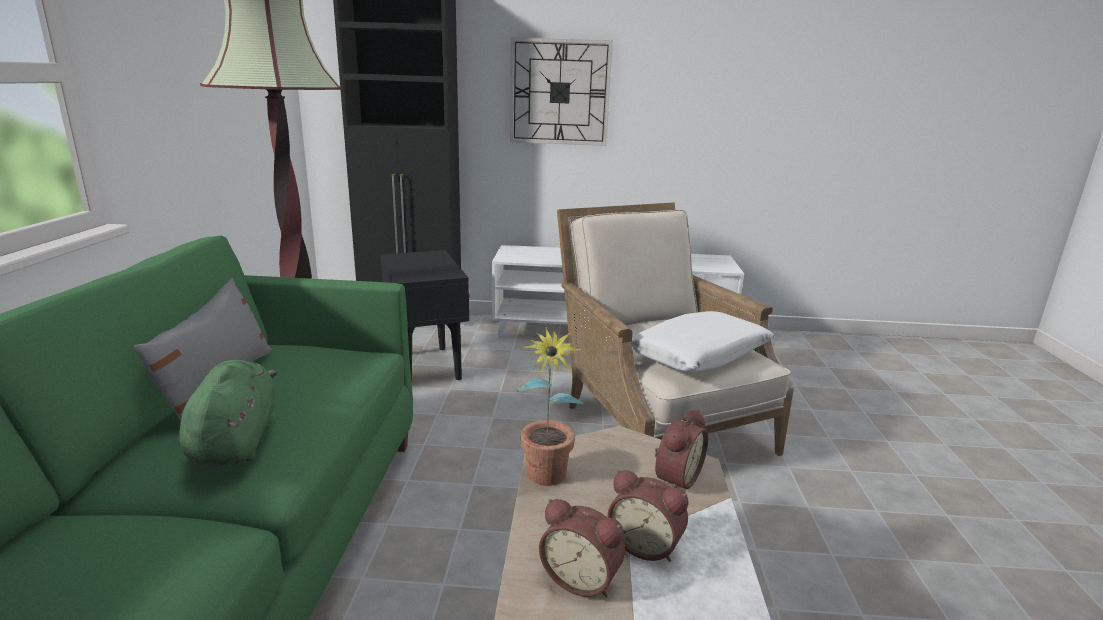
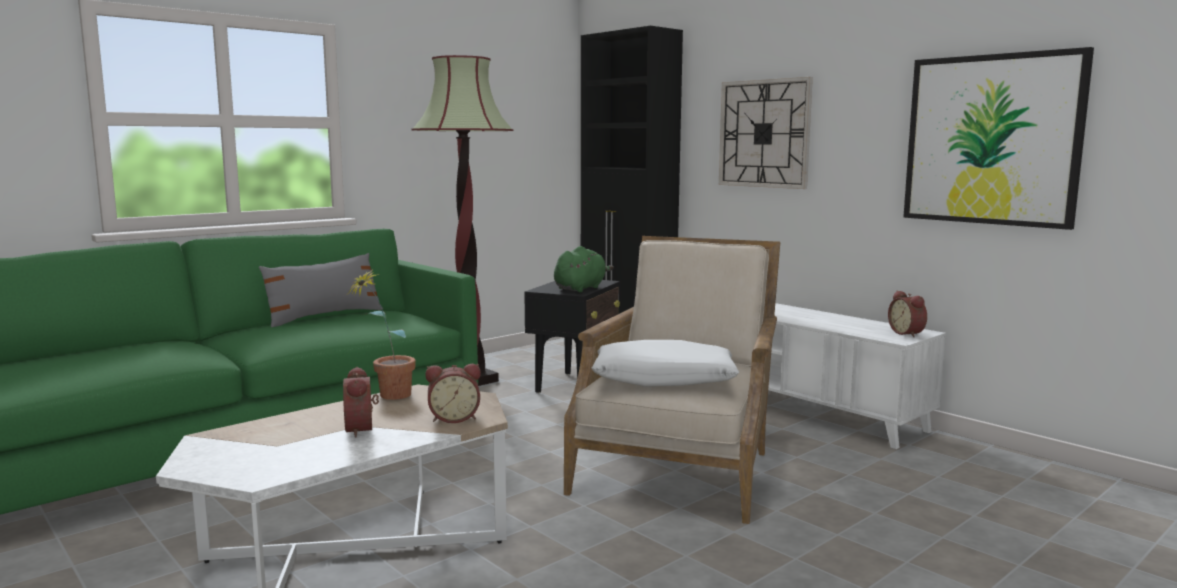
camera: 45 degrees right, 10 degrees down
green plush toy [179,360,277,466] -> green plush toy moved to [554,246,614,292]
alarm clock [539,499,625,597] -> alarm clock moved to [888,291,927,337]
none -> picture [903,47,1094,230]

